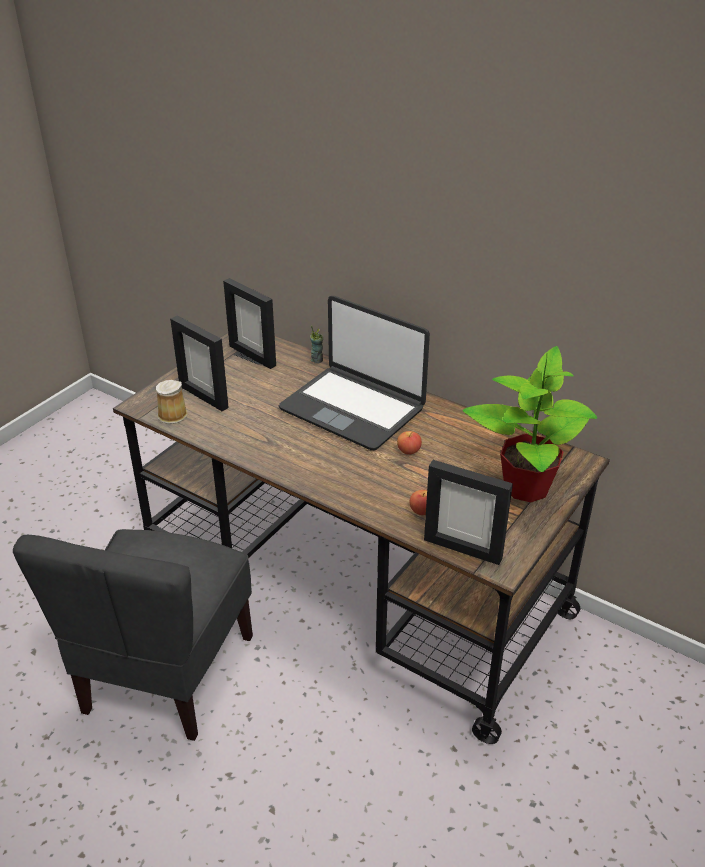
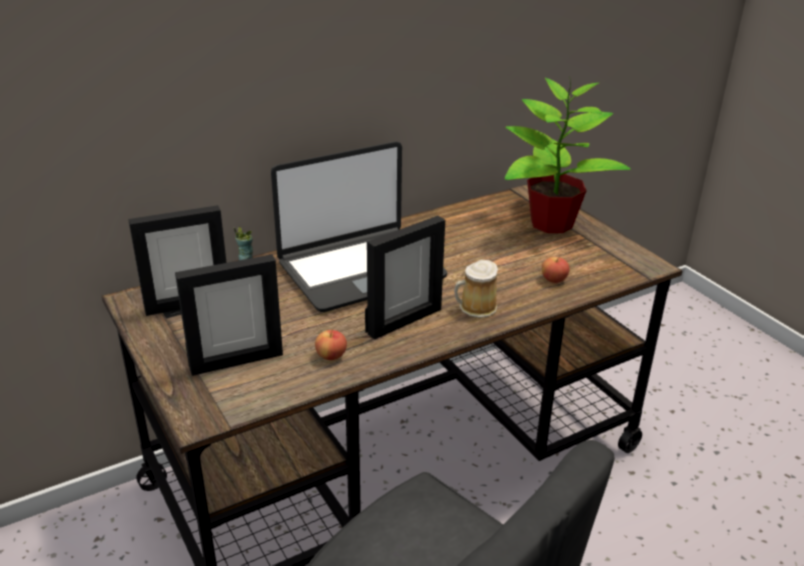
camera: 65 degrees left, 5 degrees down
mug [156,380,188,424] -> mug moved to [454,259,498,318]
apple [397,431,422,455] -> apple moved to [315,329,347,360]
picture frame [424,460,513,565] -> picture frame moved to [365,216,445,340]

